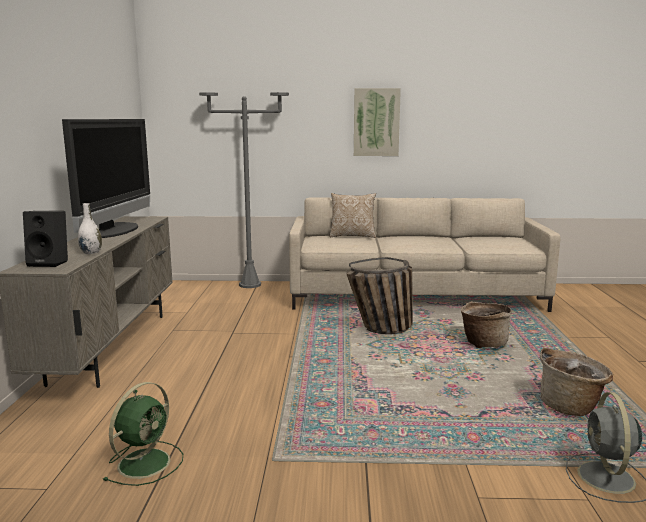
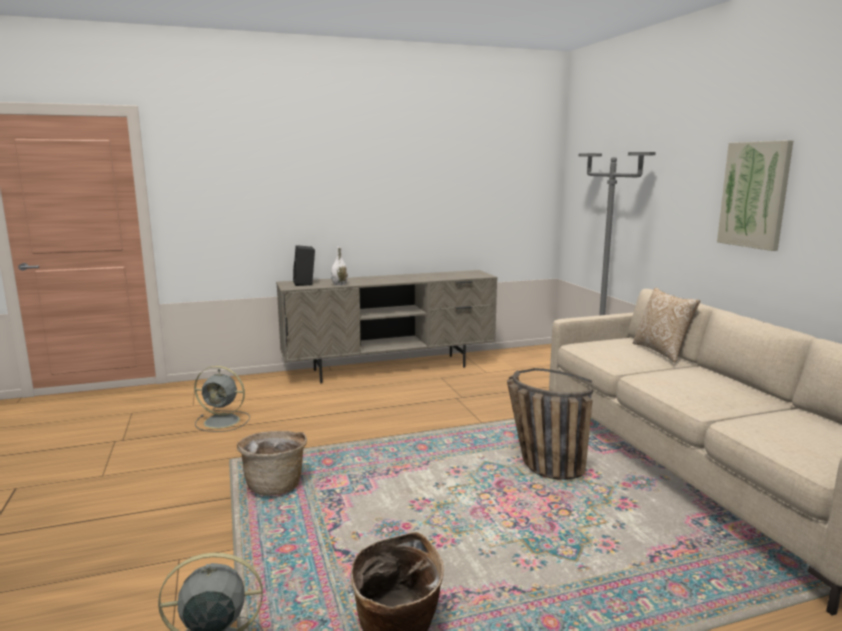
camera: 70 degrees right, 0 degrees up
television [62,119,150,238] -> none
green fan [103,382,183,486] -> grey fan [194,366,250,432]
basket [461,301,512,348] -> basket moved to [237,431,307,496]

